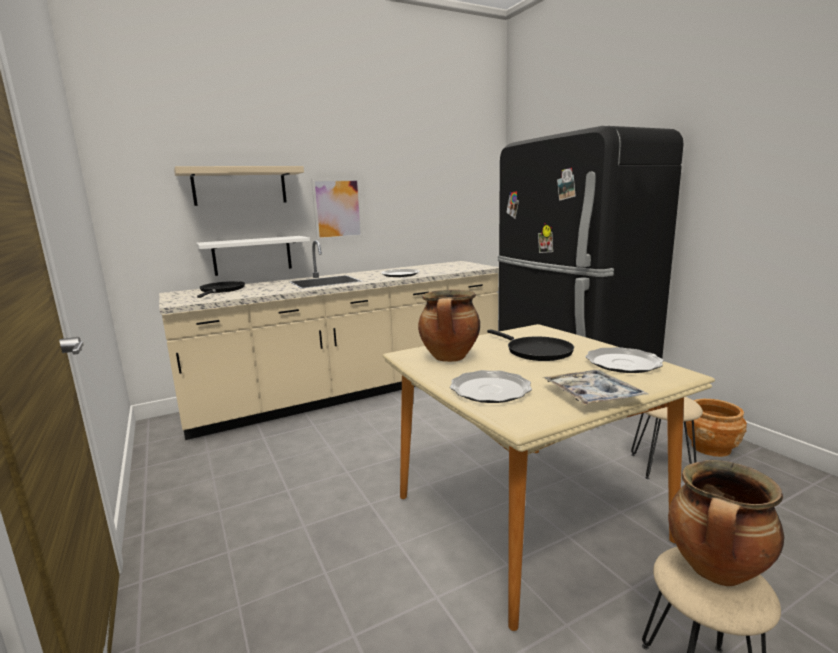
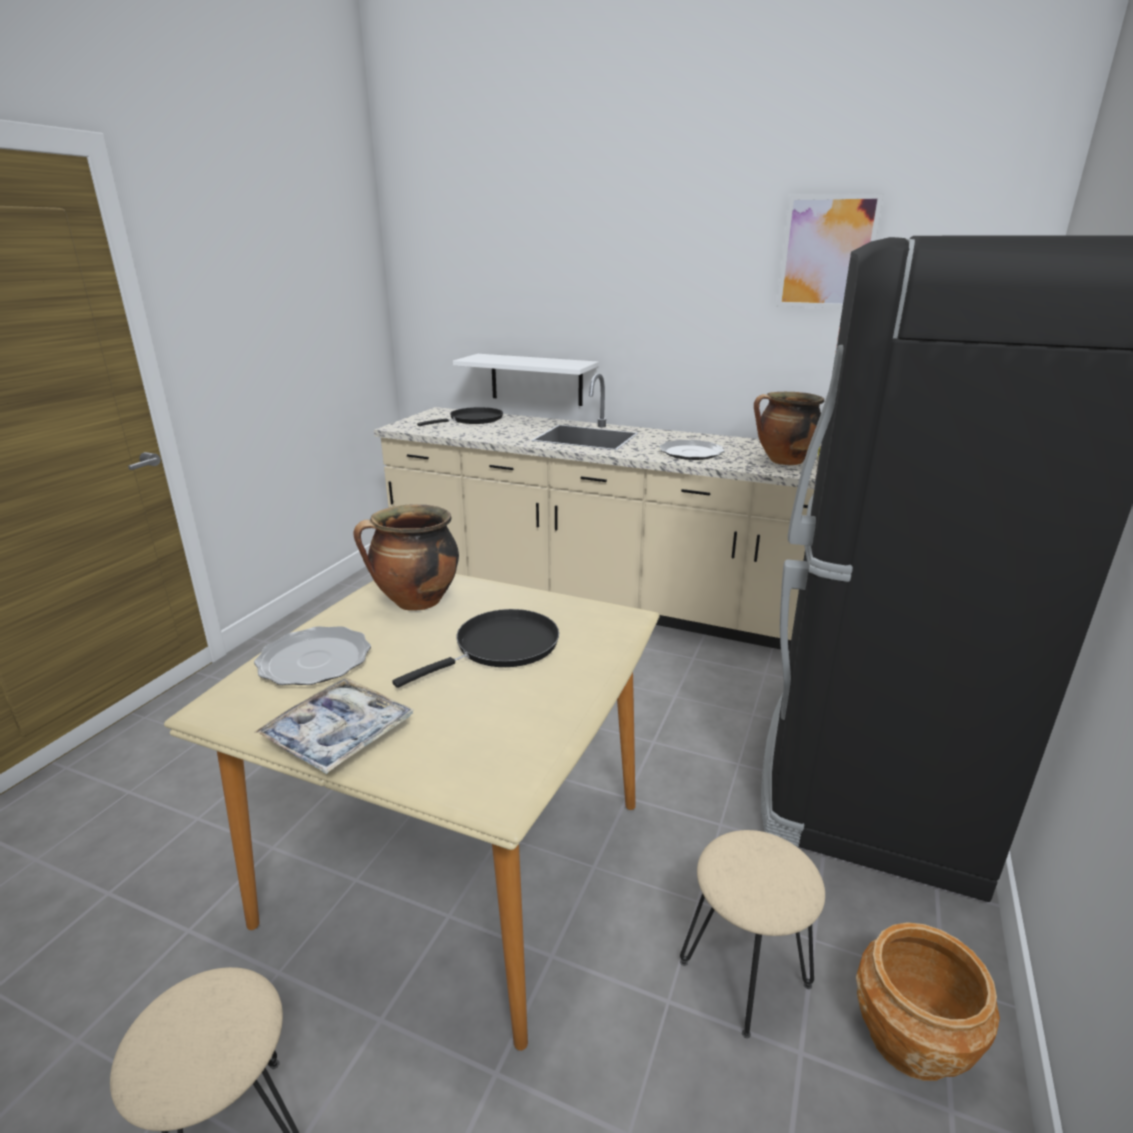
camera: 50 degrees right, 10 degrees up
beige shelf [174,166,304,206] -> none
picture [311,178,363,240] -> picture moved to [776,193,884,309]
black frying pan [487,329,574,361] -> black frying pan turned 150 degrees counterclockwise [392,609,559,688]
plate [585,347,664,373] -> none
cooking pot [668,460,784,586] -> cooking pot moved to [754,392,824,465]

